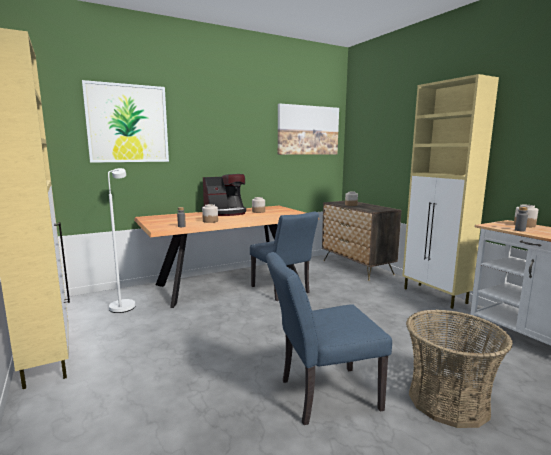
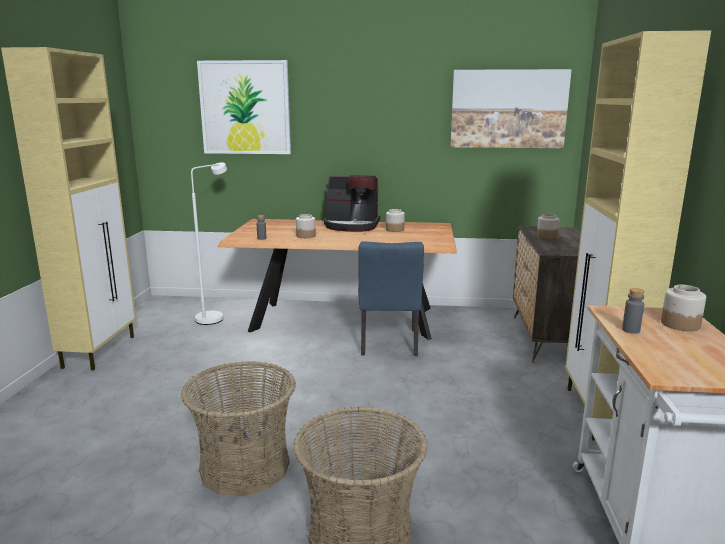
camera: 35 degrees right, 5 degrees up
blue chair [266,252,392,425] -> basket [181,361,296,496]

